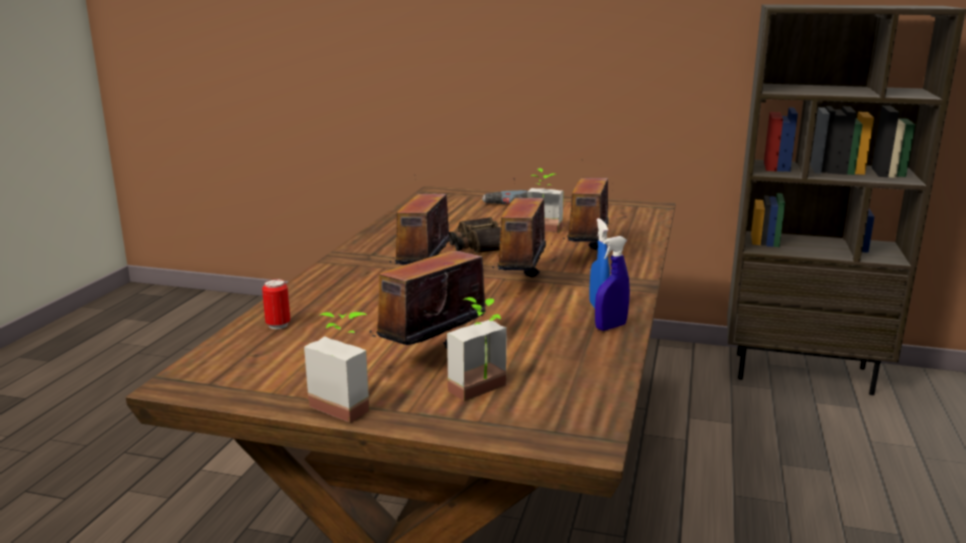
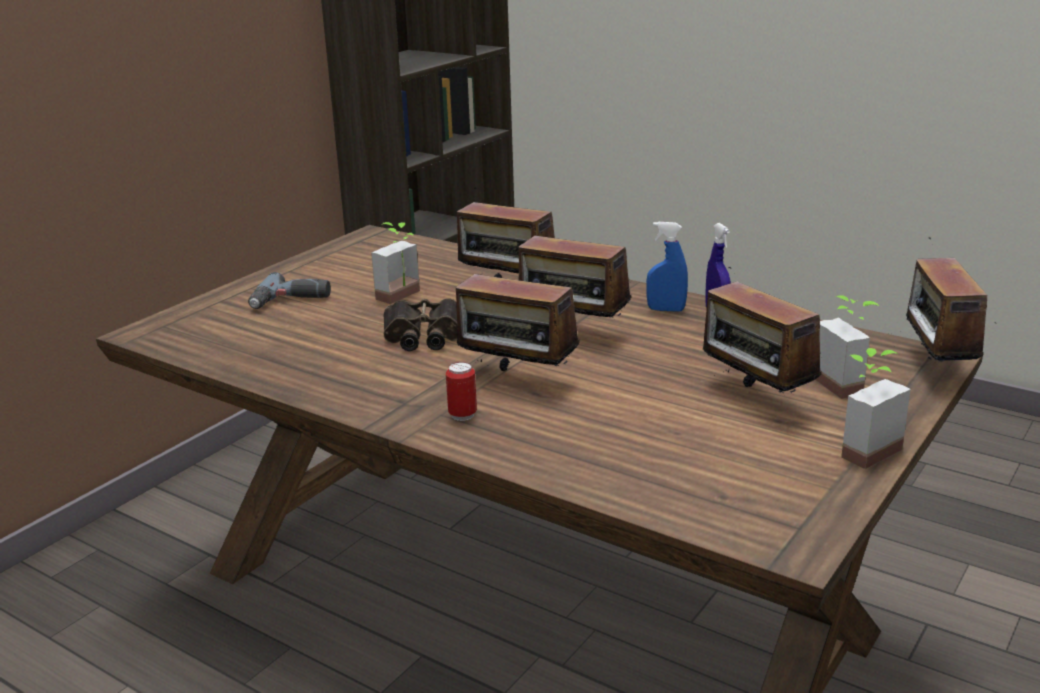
camera: 70 degrees left, 5 degrees up
can [262,279,290,329] -> can moved to [446,362,477,421]
none -> radio [888,237,996,363]

